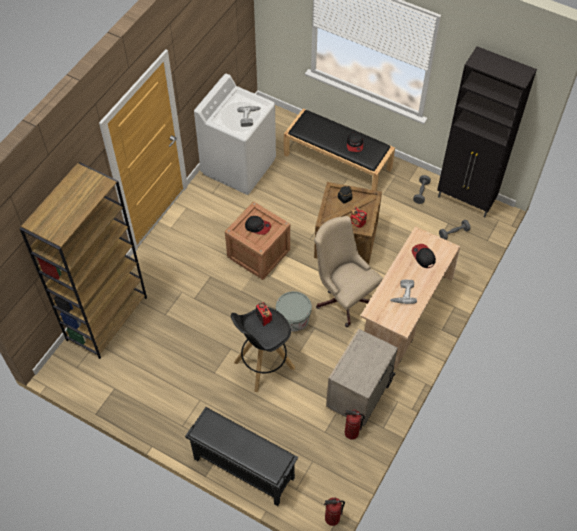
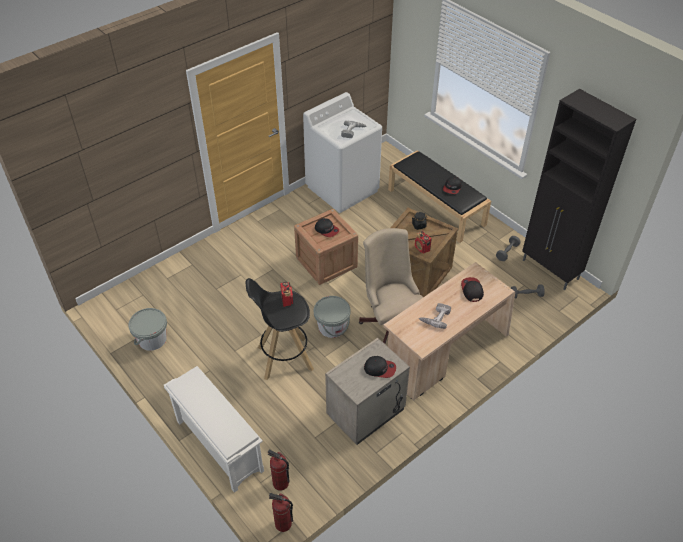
camera: 20 degrees right, 10 degrees down
brown bookcase [20,162,147,359] -> none
black shoe rack [185,407,298,506] -> white shoe rack [164,366,264,493]
fire extinguisher [344,409,365,440] -> fire extinguisher moved to [268,449,290,491]
none -> grey bucket [128,308,167,351]
none -> cap [364,356,396,378]

